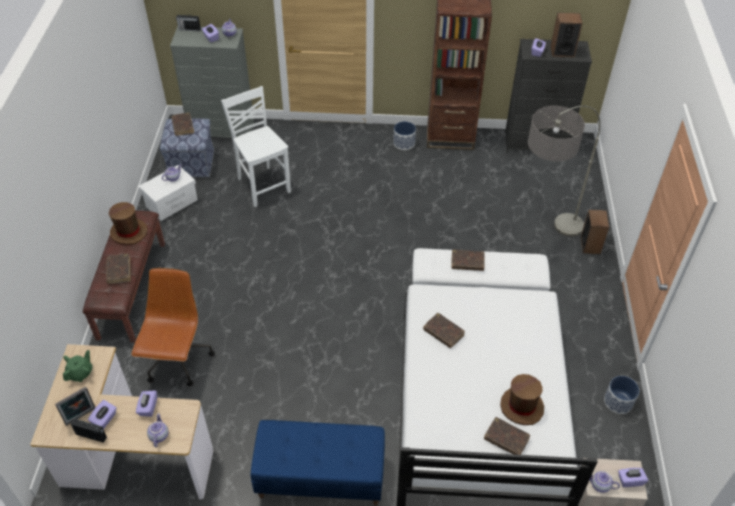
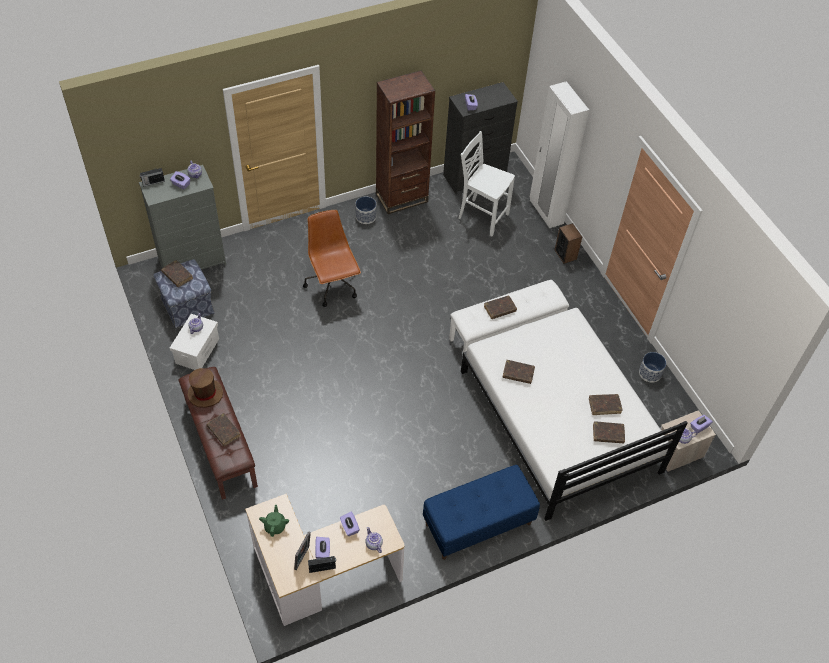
camera: 30 degrees left, 5 degrees up
brown office chair [131,268,215,386] -> brown office chair moved to [303,210,361,307]
white chair [221,86,291,207] -> white chair moved to [458,131,515,236]
brown hat [500,374,544,425] -> brown book [589,394,623,415]
floor lamp [528,106,600,237] -> none
speaker [550,13,582,57] -> none
none -> white wardrobe [530,81,589,228]

